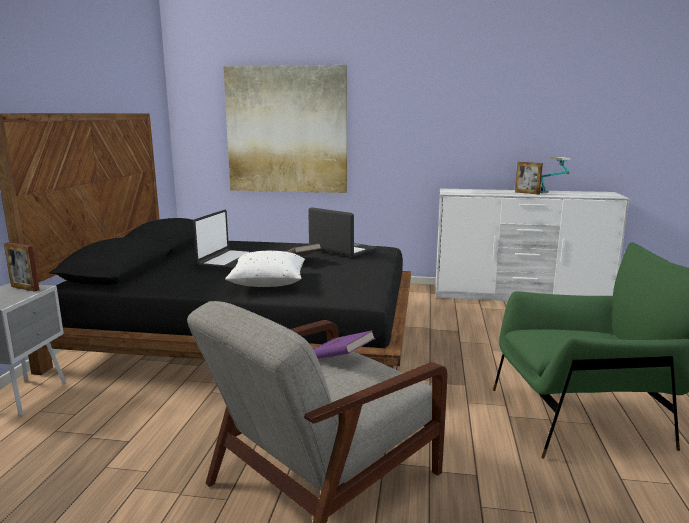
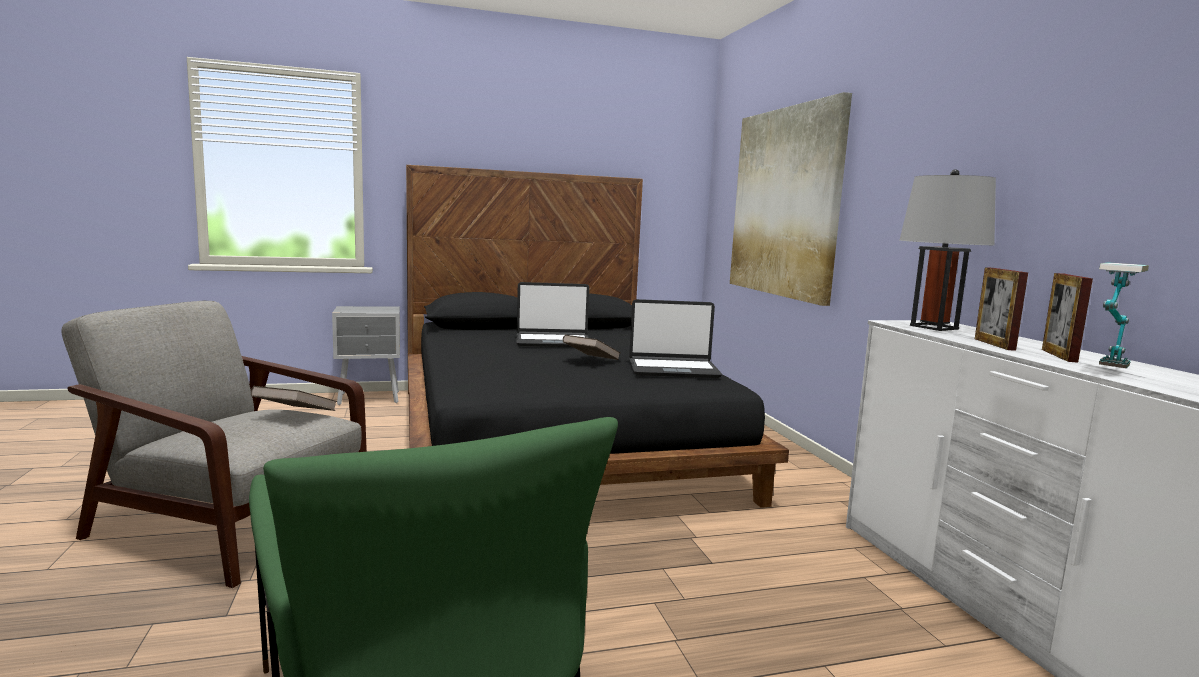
camera: 65 degrees right, 5 degrees down
picture frame [4,242,39,292] -> picture frame moved to [975,267,1028,351]
white pillow [225,251,305,287] -> none
laptop [308,207,377,257] -> laptop turned 75 degrees clockwise [629,299,722,378]
purple book [313,330,376,359] -> brown book [251,386,337,411]
none -> grey table lamp [900,169,996,331]

